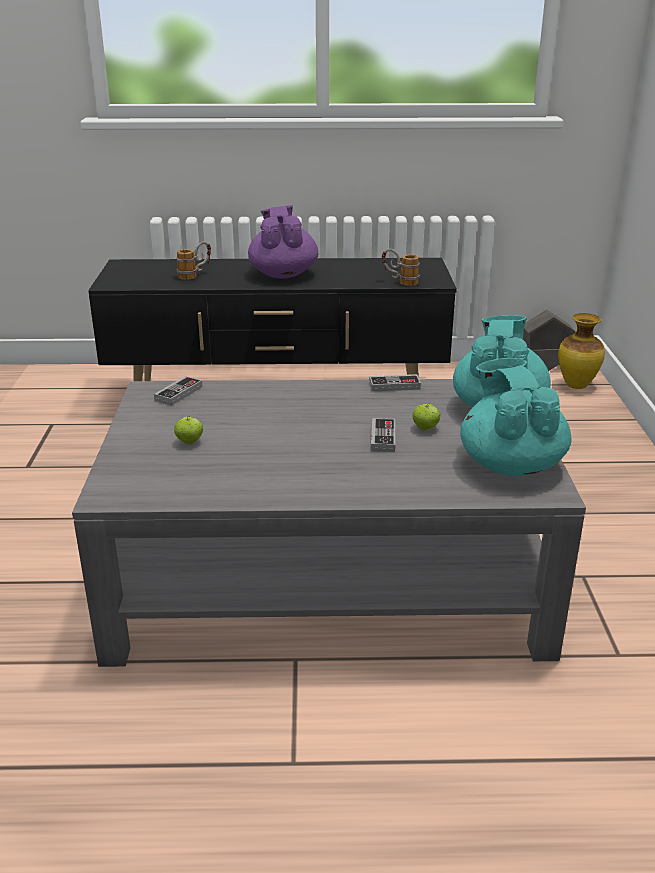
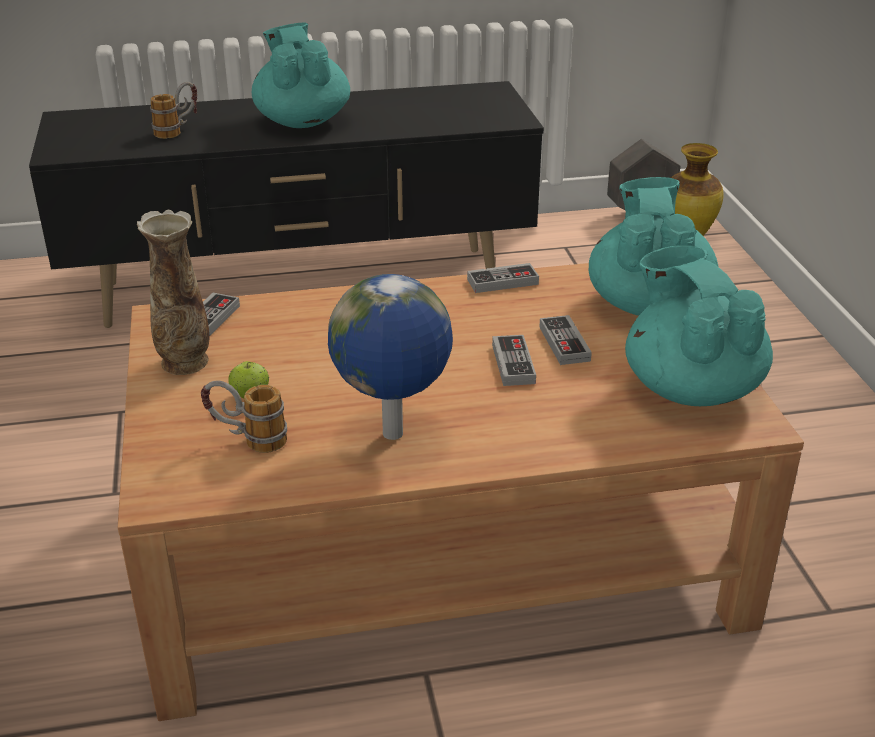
camera: 10 degrees left, 5 degrees up
grey coffee table [72,379,586,667] -> brown coffee table [118,263,804,721]
purple teapot [248,205,318,279] -> turquoise teapot [252,22,350,128]
mug [382,249,420,286] -> mug moved to [201,381,287,453]
apple [412,403,440,431] -> game controller [539,315,592,365]
none -> vase [137,209,209,375]
none -> globe [328,274,453,440]

